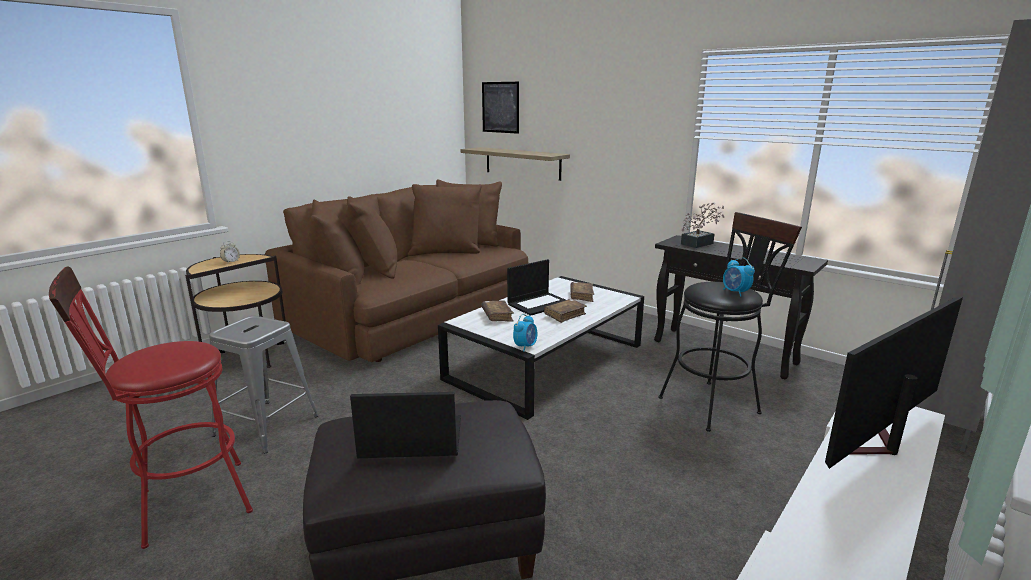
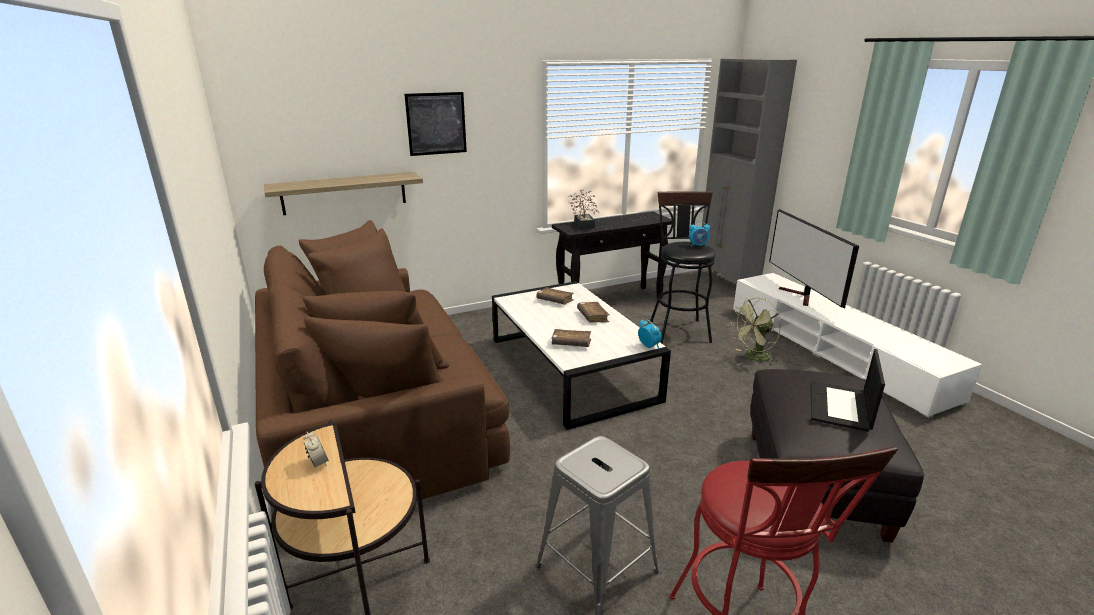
camera: 65 degrees left, 5 degrees up
picture [482,82,519,134] -> picture moved to [404,92,467,156]
laptop [507,259,565,316] -> none
none -> green fan [731,297,781,366]

